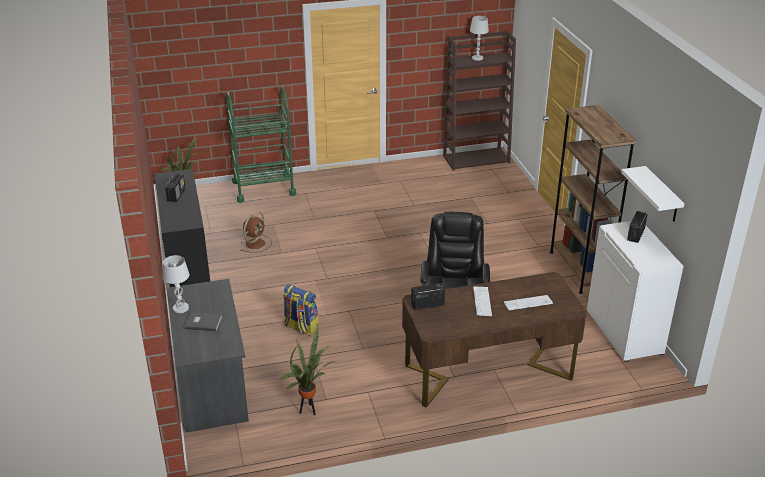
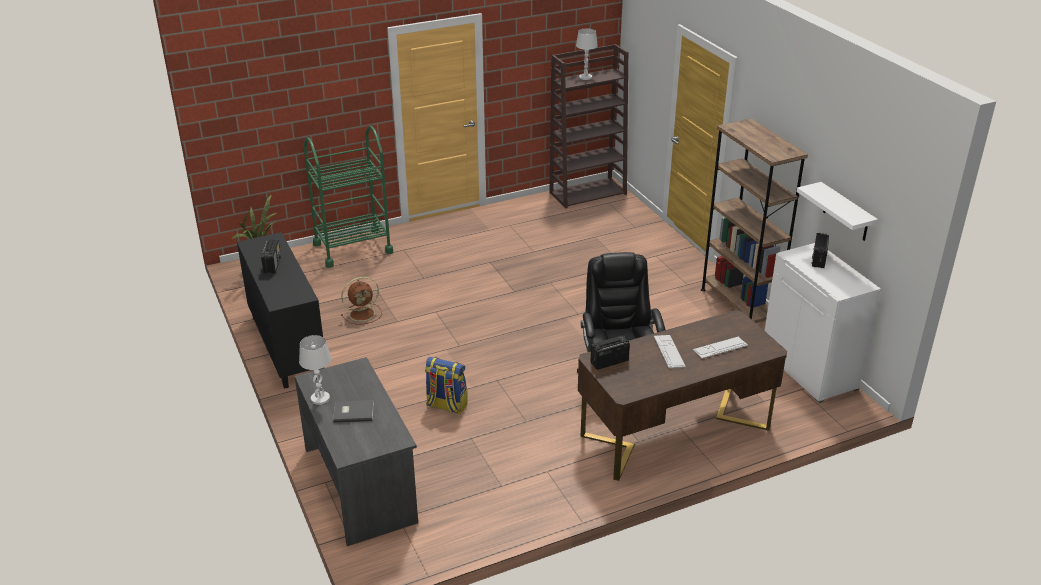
camera: 10 degrees left, 0 degrees up
brown fan [241,211,272,253] -> brown fan turned 45 degrees clockwise [341,277,382,325]
potted plant [279,323,335,415] -> none

